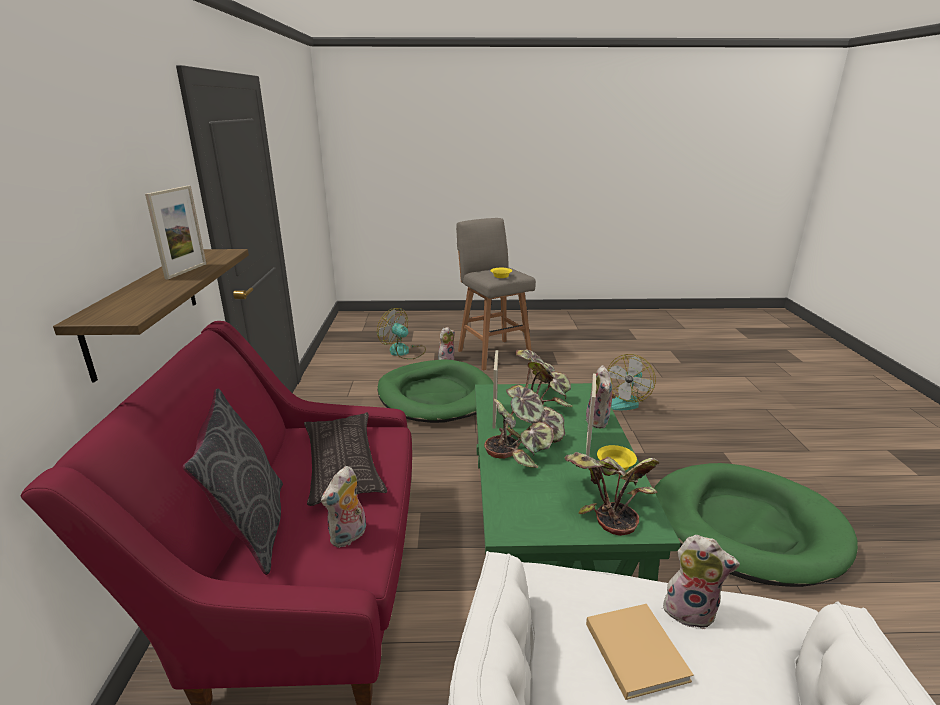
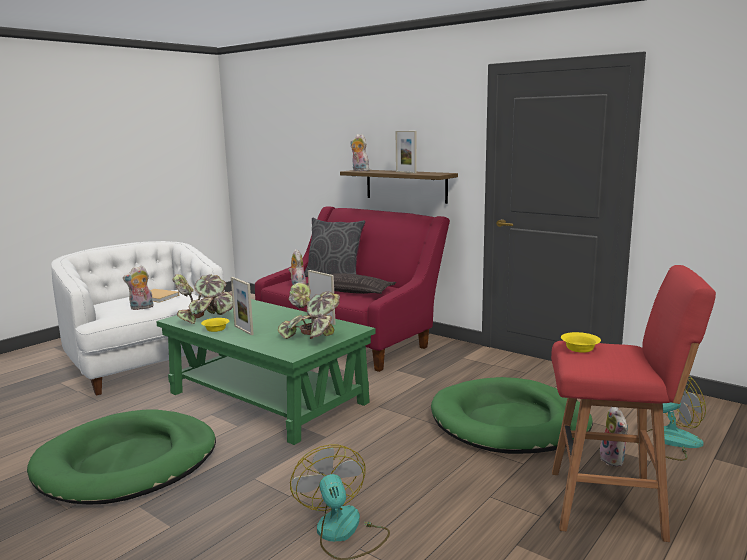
camera: 130 degrees right, 10 degrees down
grey stool [456,218,536,371] -> red stool [551,265,716,542]
potted plant [484,384,565,468] -> none
plush toy [586,365,616,428] -> plush toy moved to [350,134,369,171]

